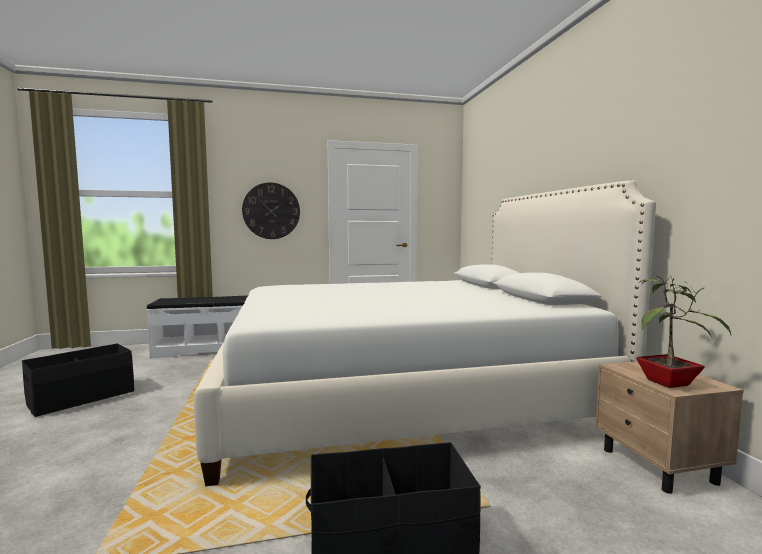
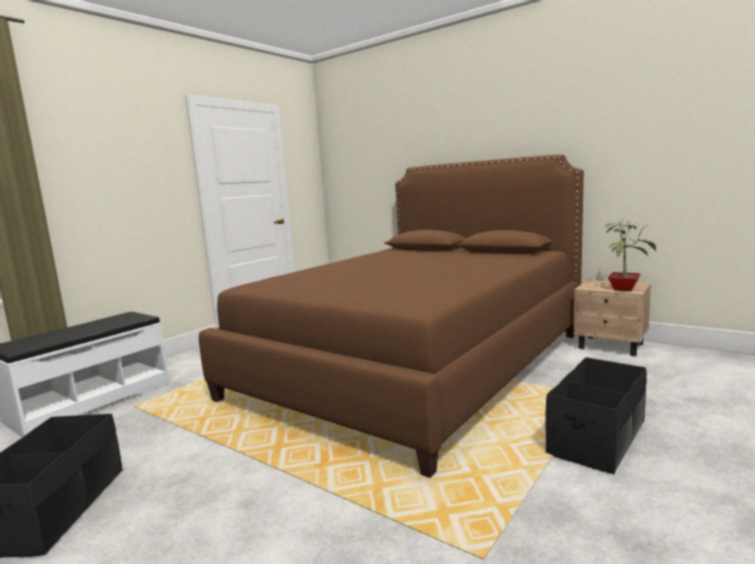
camera: 40 degrees left, 5 degrees up
white bed [194,181,656,486] -> brown bed [199,155,584,478]
wall clock [242,182,300,239] -> none

